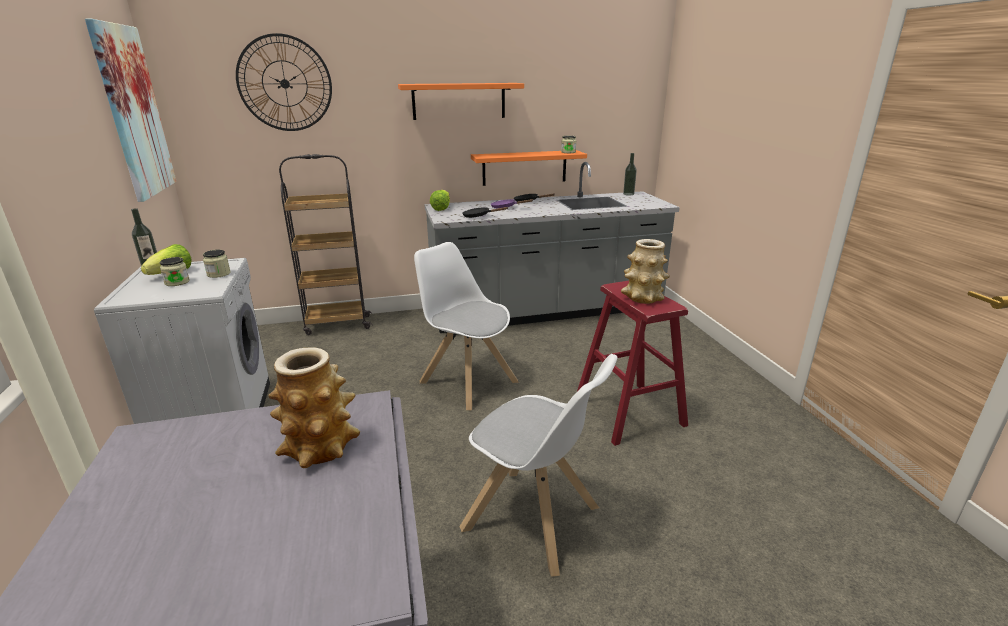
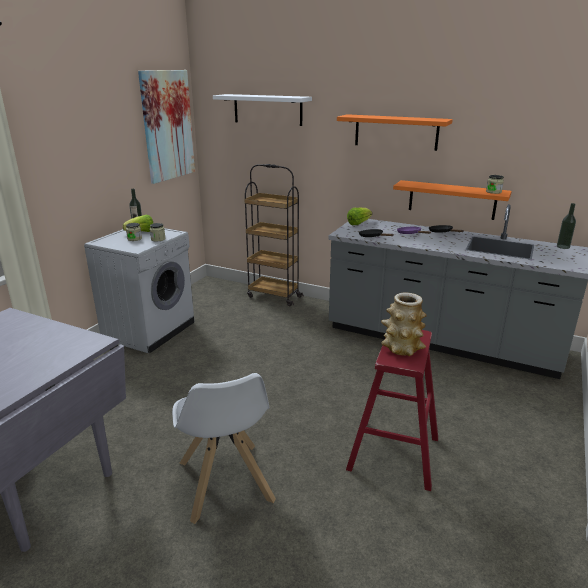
camera: 40 degrees right, 0 degrees up
wall clock [236,33,332,131] -> white shelf [213,94,312,126]
vase [268,347,360,468] -> none
chair [414,242,519,410] -> none

